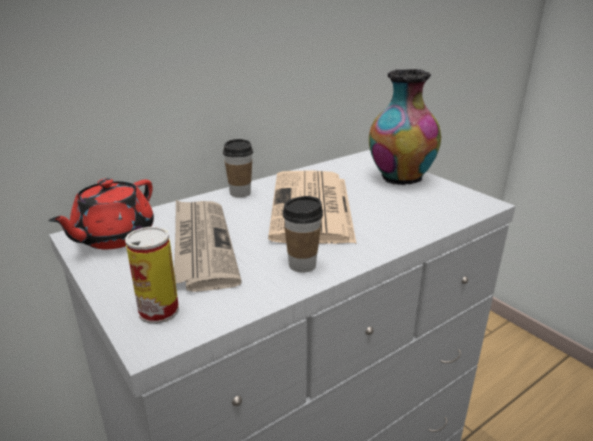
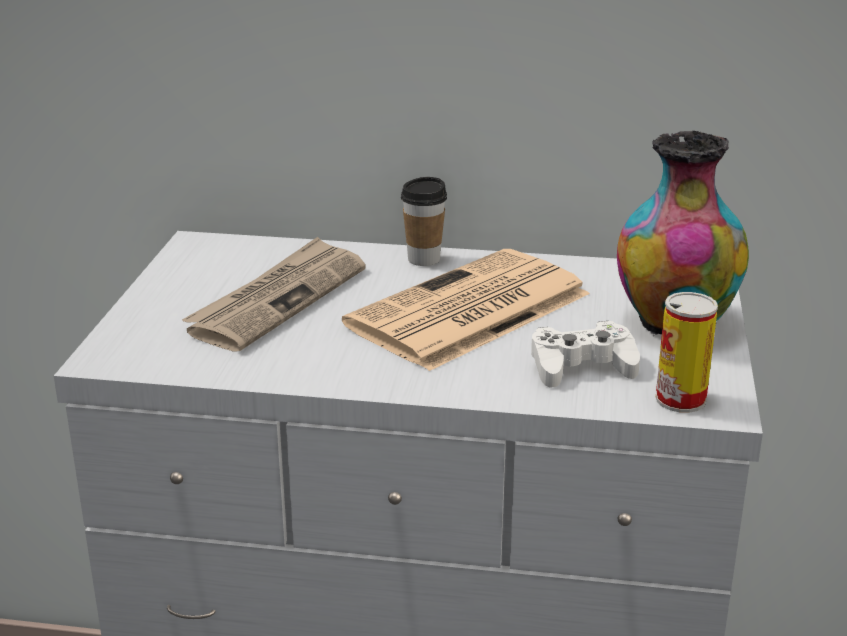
camera: 45 degrees right, 0 degrees up
red teapot [49,178,154,249] -> none
can [125,227,179,324] -> can moved to [656,292,718,413]
cup [282,196,323,273] -> none
none -> white game controller [531,321,640,388]

